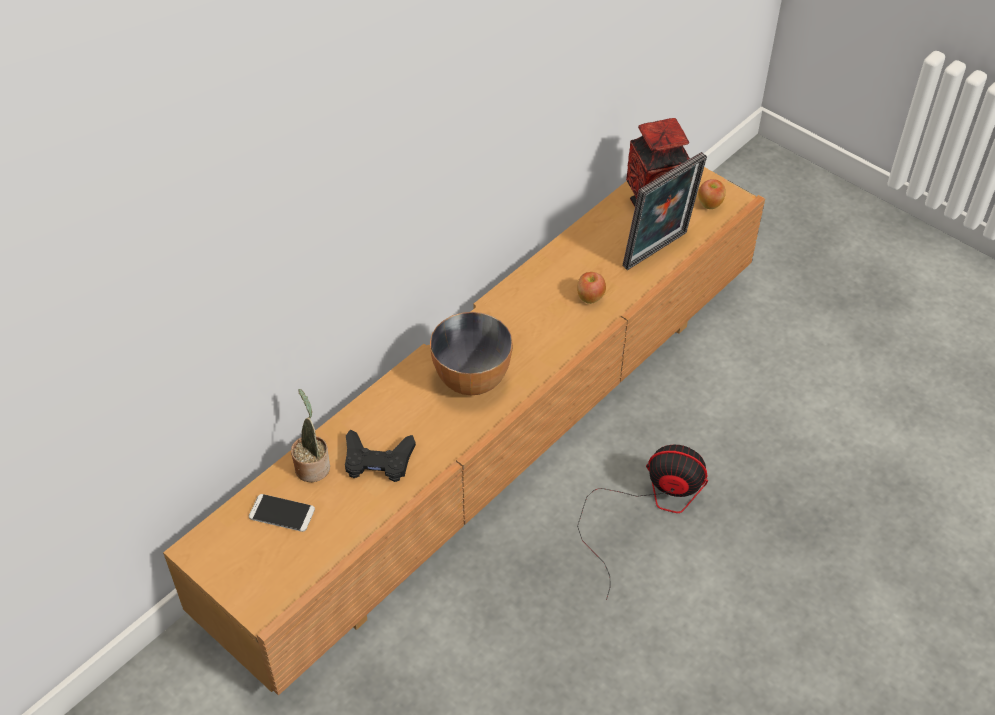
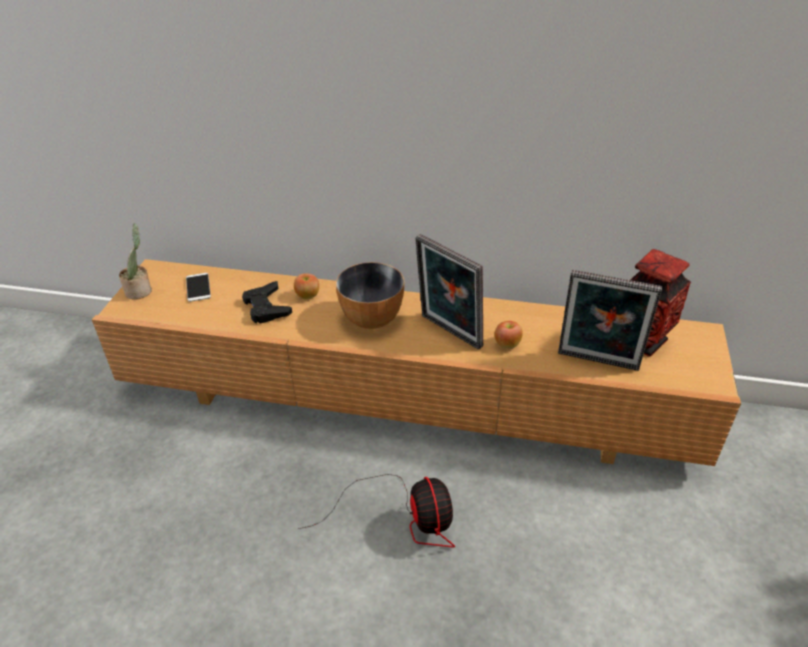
camera: 60 degrees right, 10 degrees down
potted plant [291,389,330,482] -> potted plant moved to [119,223,152,300]
apple [698,179,726,209] -> apple moved to [294,273,319,299]
none -> picture frame [415,234,483,350]

